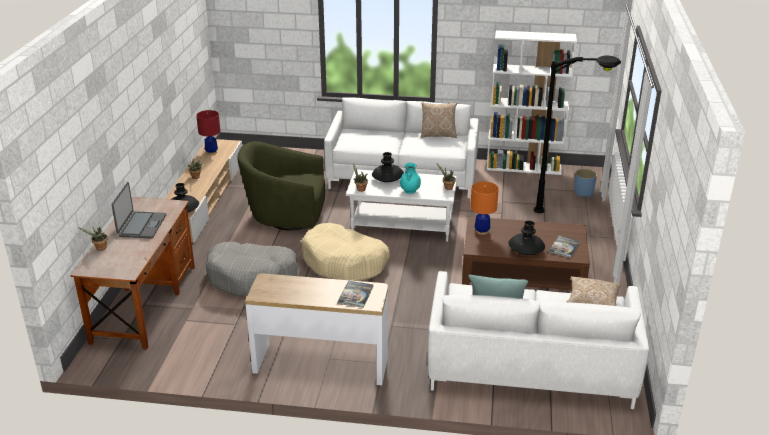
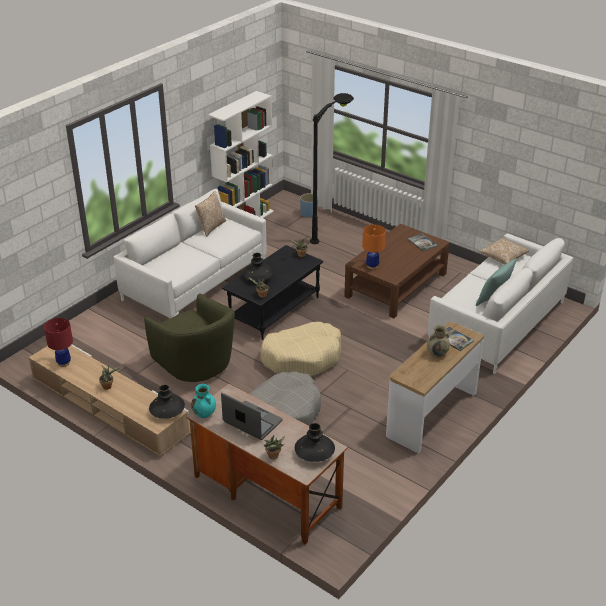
camera: 60 degrees left, 5 degrees up
green armchair [237,141,325,231] -> green armchair turned 75 degrees counterclockwise [144,293,235,382]
white coffee table [346,169,457,242] -> black coffee table [222,245,323,340]
turquoise vase [400,163,421,194] -> turquoise vase moved to [191,384,216,418]
black vase [508,221,545,255] -> black vase moved to [294,423,335,462]
none -> beige vase [427,325,450,357]

